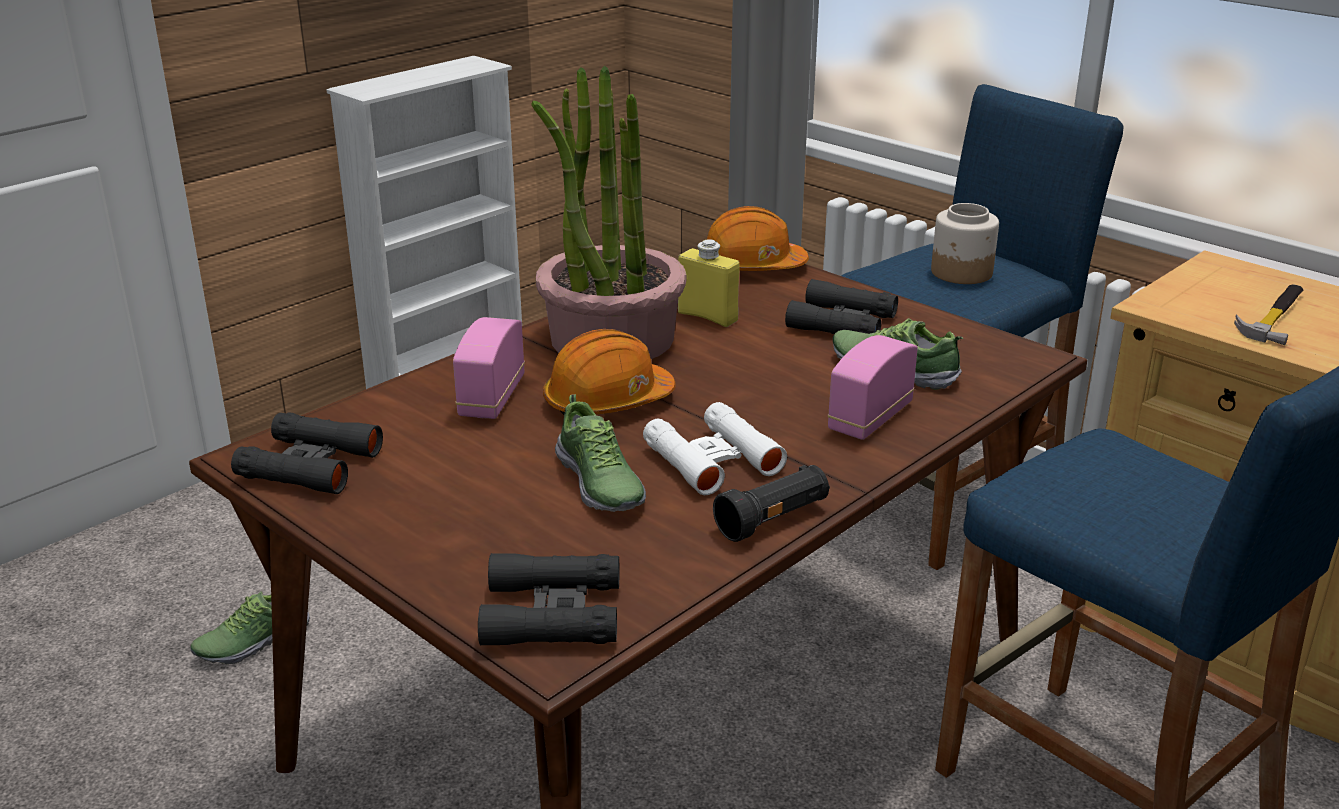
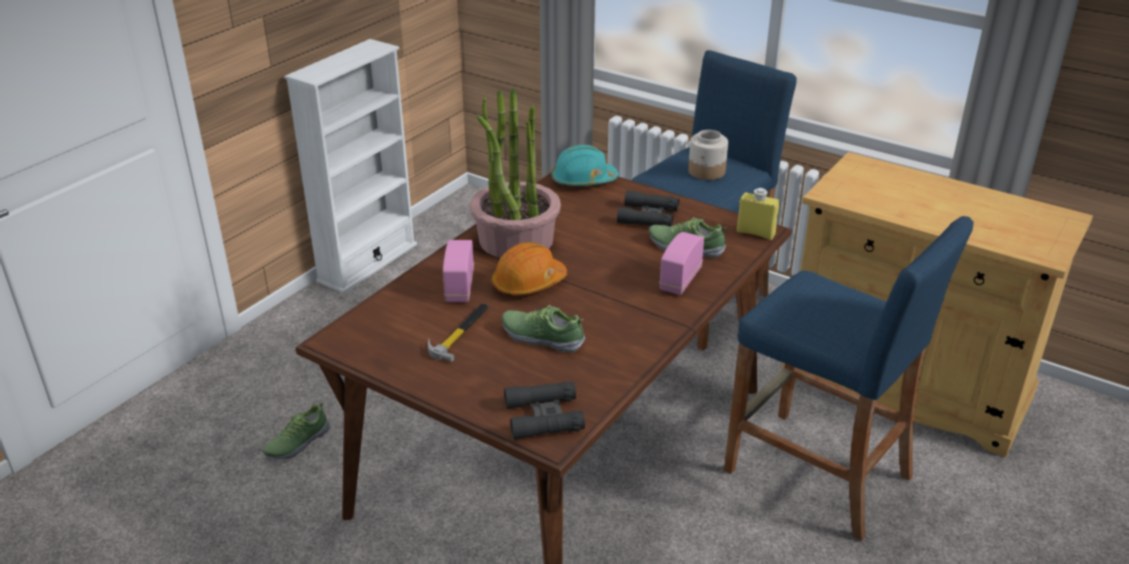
camera: 10 degrees left, 5 degrees up
black binoculars [231,413,383,494] -> none
shoe [555,394,646,512] -> shoe turned 150 degrees clockwise [502,305,585,353]
white binoculars [643,402,787,495] -> none
yellow bottle [678,239,740,327] -> yellow bottle moved to [737,188,779,240]
orange hard hat [707,206,809,271] -> turquoise hard hat [551,144,618,186]
black flashlight [713,465,830,542] -> none
hammer [1234,284,1303,345] -> hammer moved to [428,303,489,362]

